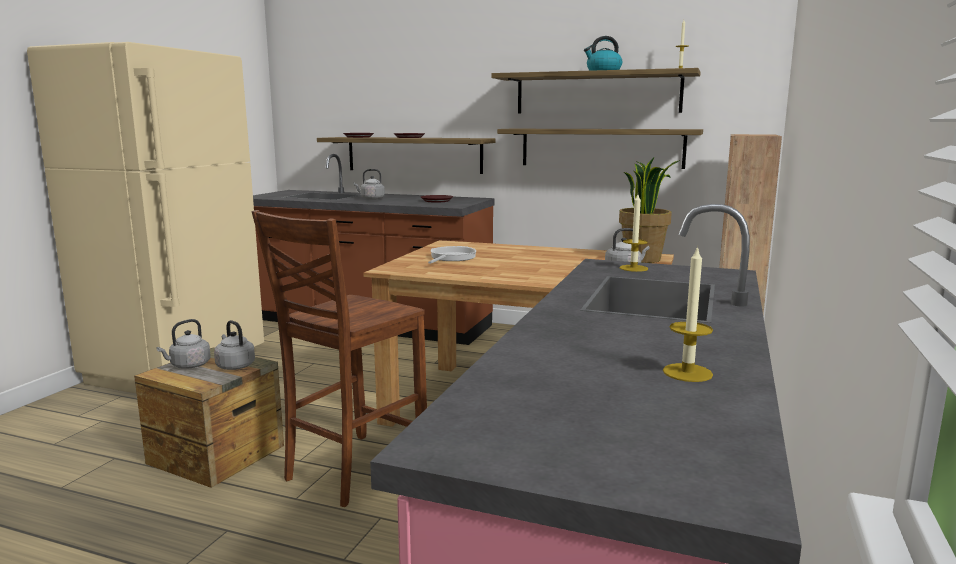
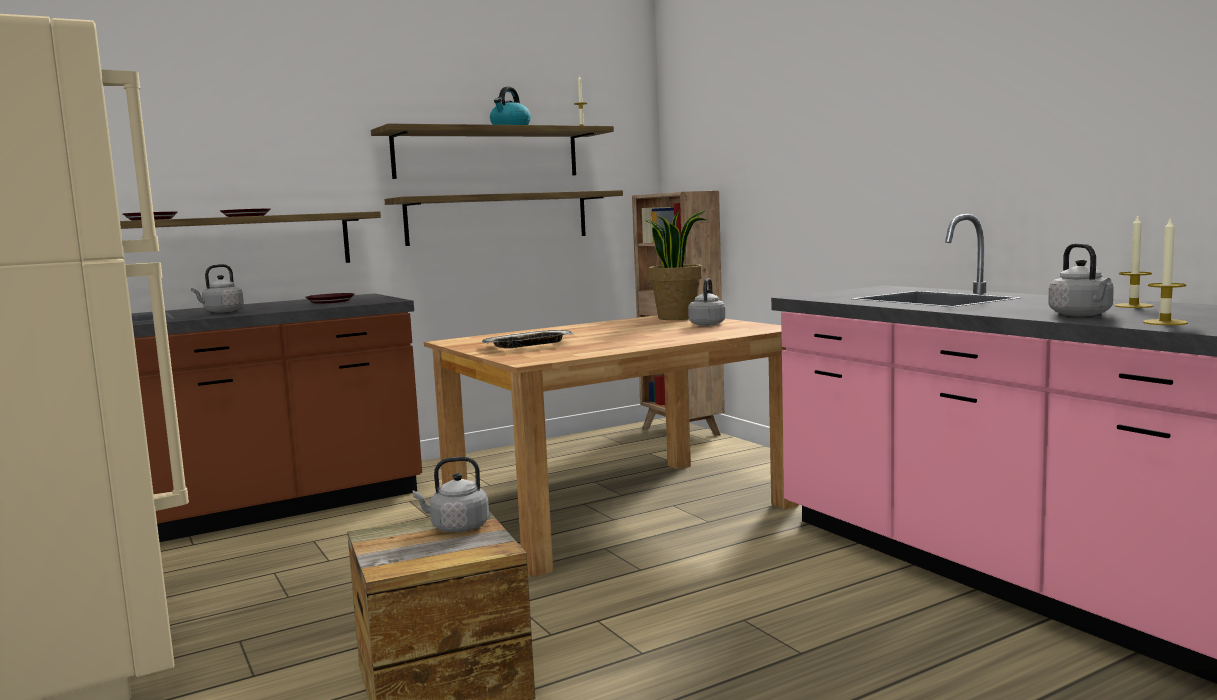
camera: 50 degrees left, 5 degrees down
grey kettle [157,319,211,369] -> grey kettle moved to [1048,243,1114,316]
brown chair [252,210,427,507] -> none
frying pan [428,246,476,264] -> tray [482,330,574,348]
candle [620,194,648,272] -> candle moved to [1143,219,1188,325]

